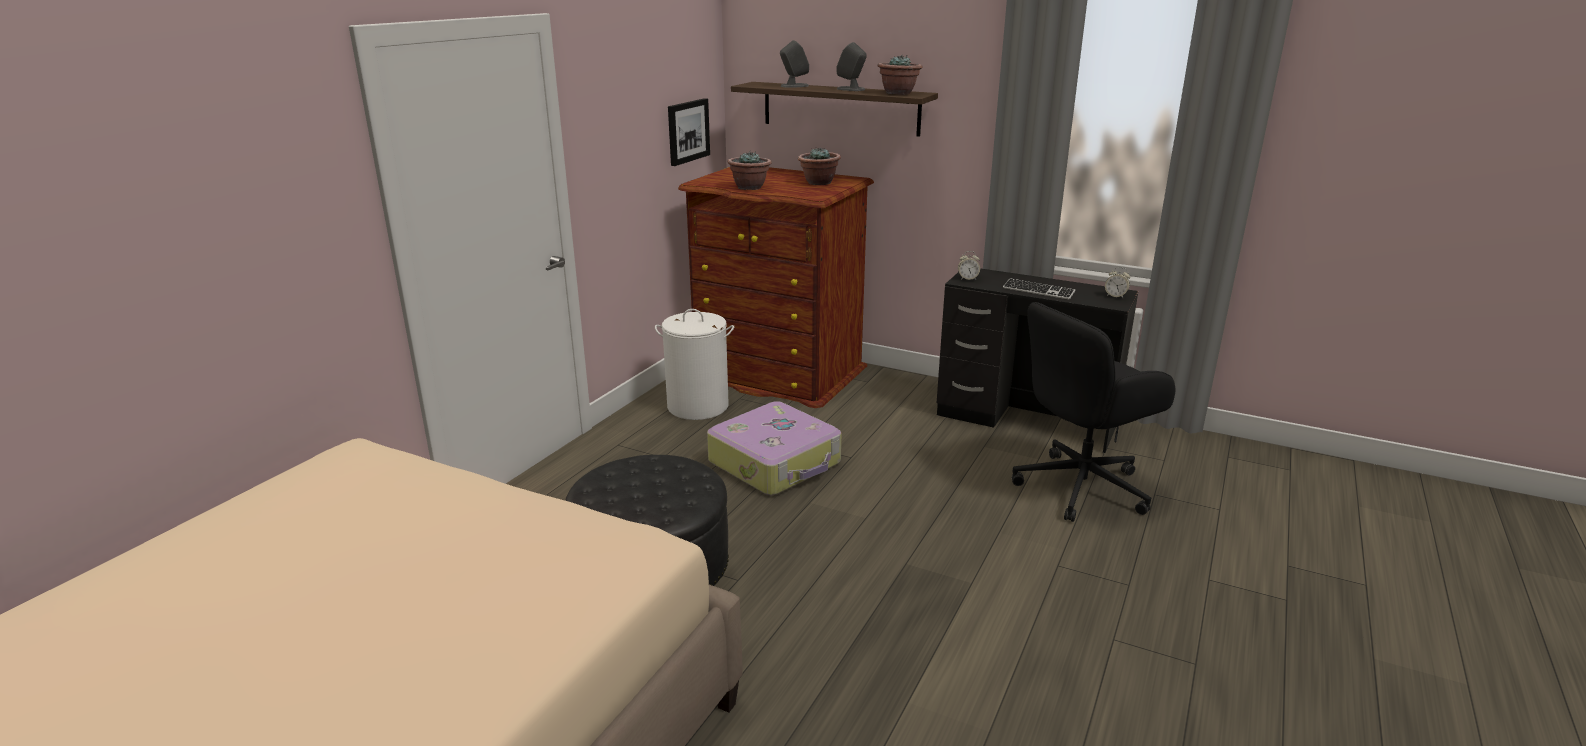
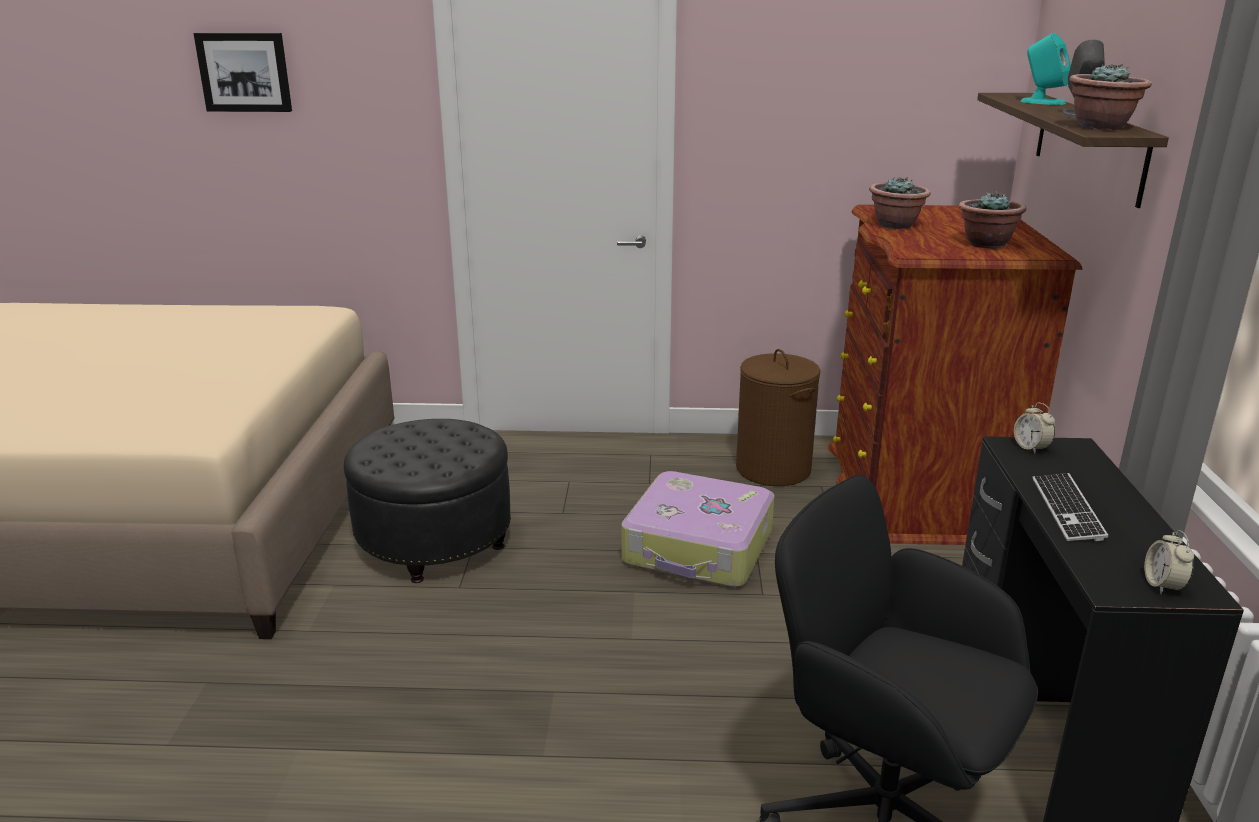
camera: 65 degrees right, 0 degrees up
white laundry basket [655,309,734,420] -> brown laundry basket [736,349,821,486]
picture [668,98,710,166] -> picture moved to [193,33,292,112]
grey speaker [780,40,809,88] -> turquoise speaker [1020,33,1071,105]

